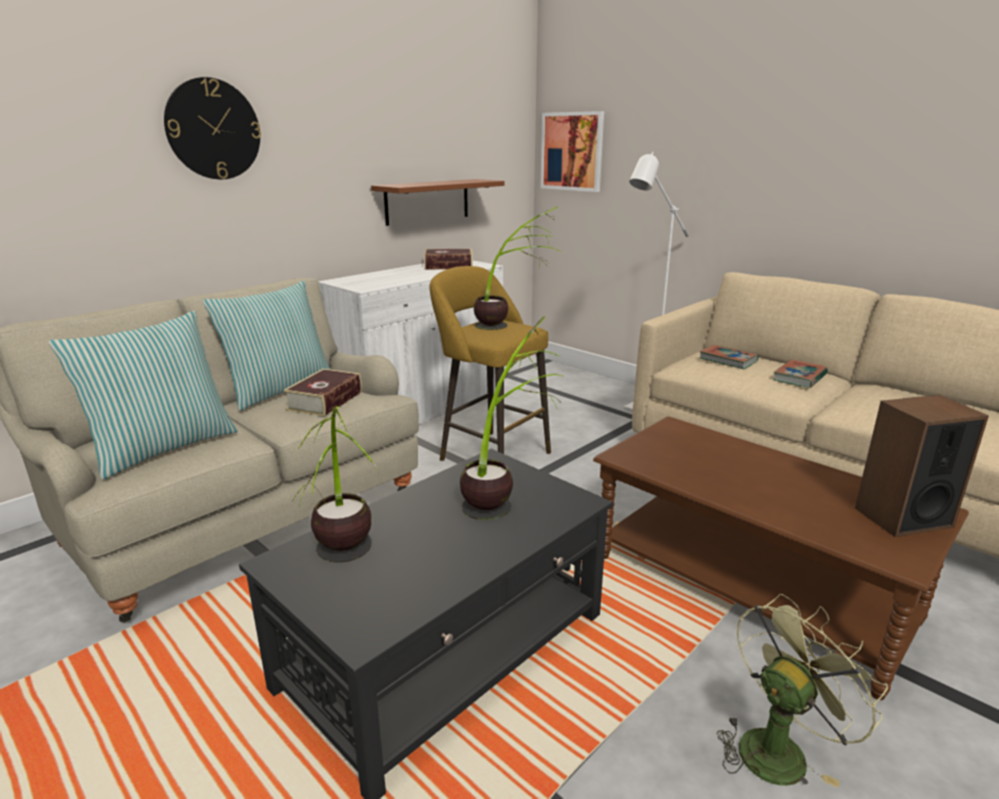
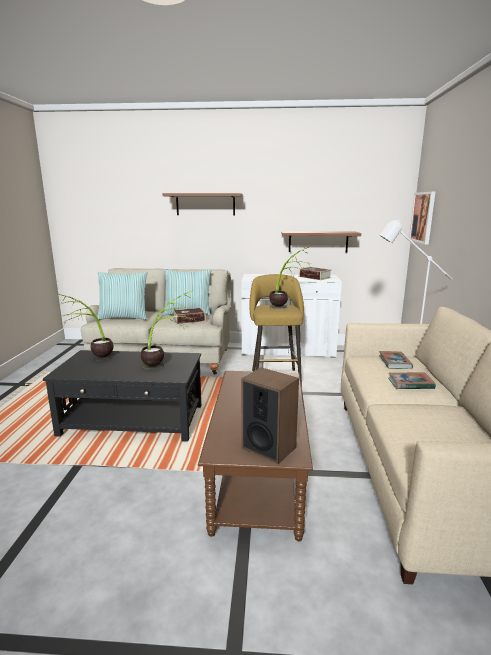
camera: 50 degrees right, 5 degrees down
wall clock [164,77,261,179] -> brown shelf [162,193,243,215]
green fan [717,594,888,788] -> none

